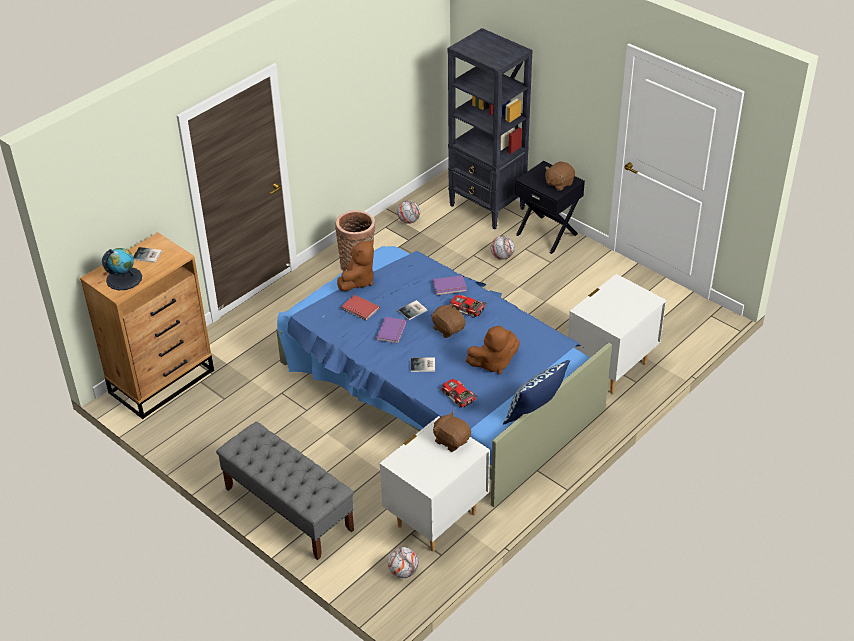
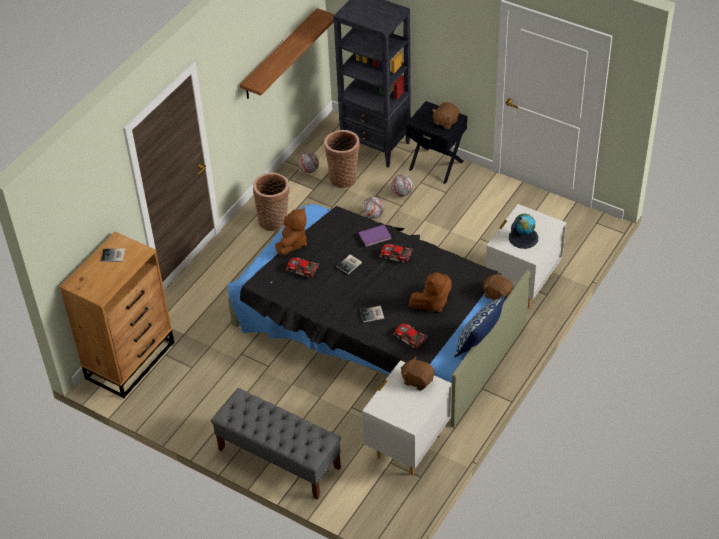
camera: 10 degrees left, 5 degrees up
globe [102,248,142,290] -> globe moved to [509,214,538,249]
blue bed [276,246,612,507] -> black bed [228,204,531,428]
red book [341,295,380,320] -> toy car [286,258,319,278]
purple book [376,317,407,343] -> none
football [388,547,419,578] -> football moved to [362,197,384,219]
brown plush toy [431,303,465,338] -> brown plush toy moved to [483,272,514,301]
none -> shelf [240,8,335,99]
none -> basket [324,130,360,188]

